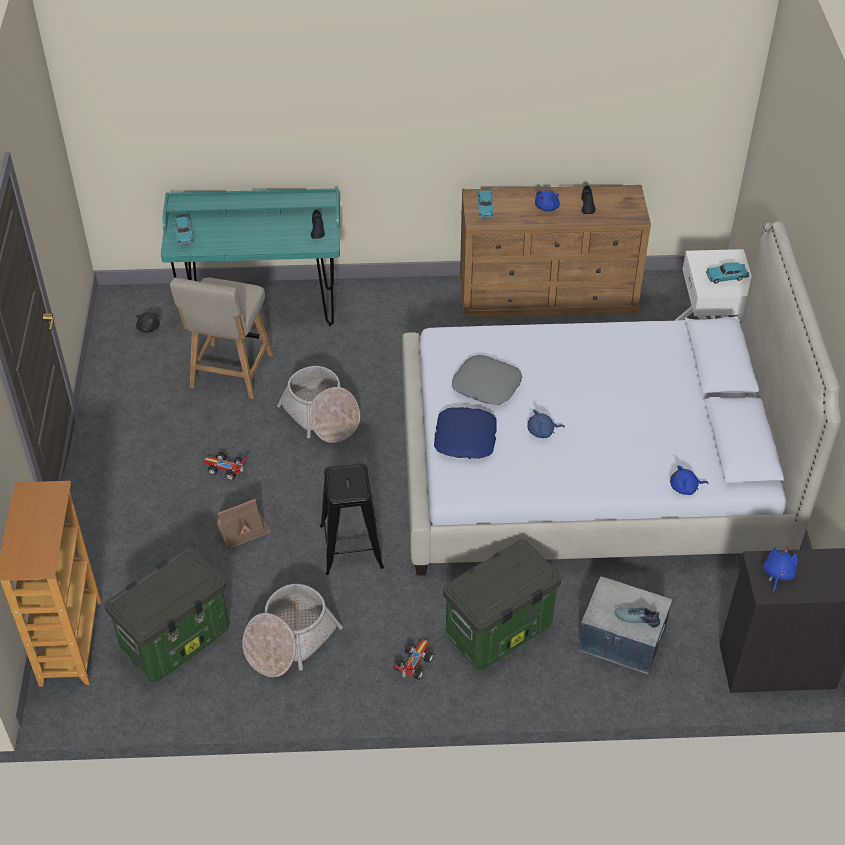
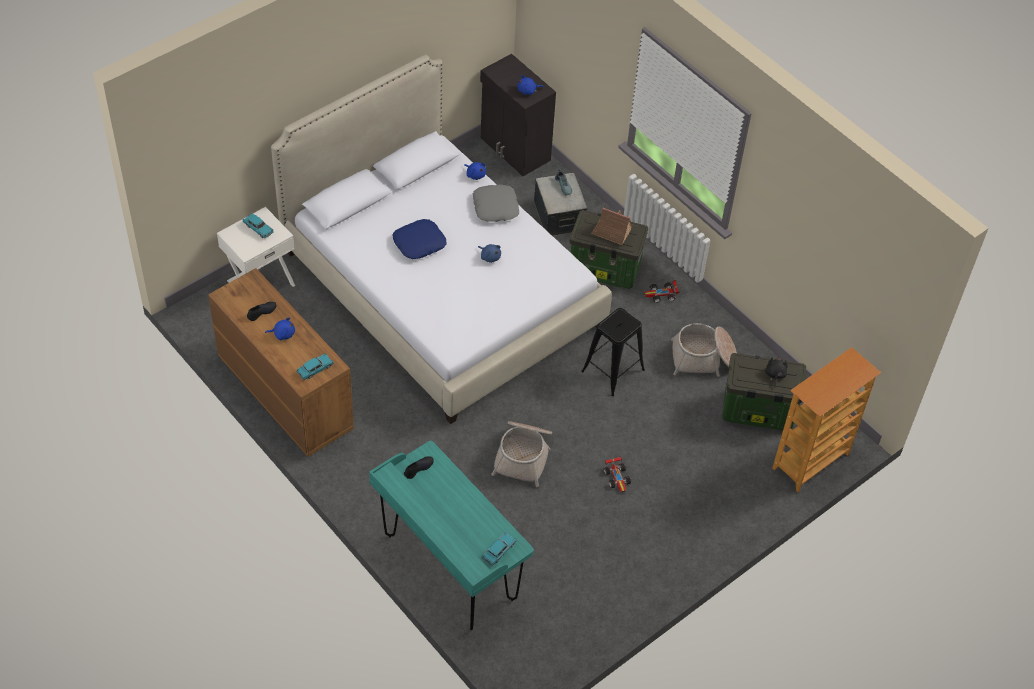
camera: 130 degrees left, 5 degrees up
black plush toy [136,312,160,333] -> black plush toy moved to [765,356,788,388]
beige chair [170,278,273,399] -> none
toy house [215,499,271,549] -> toy house moved to [591,208,633,245]
blue pillow [434,407,497,459] -> blue pillow moved to [392,219,447,259]
grey pillow [452,355,523,405] -> grey pillow moved to [473,184,519,222]

